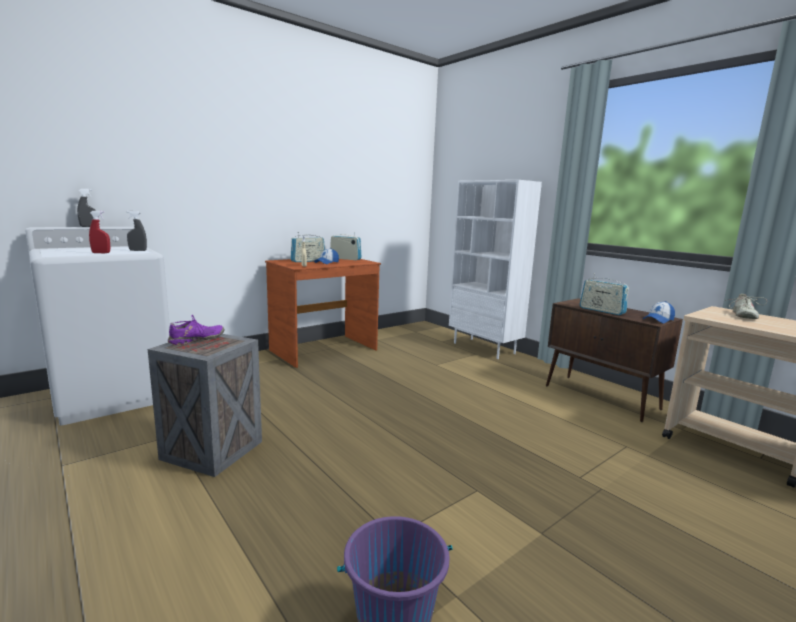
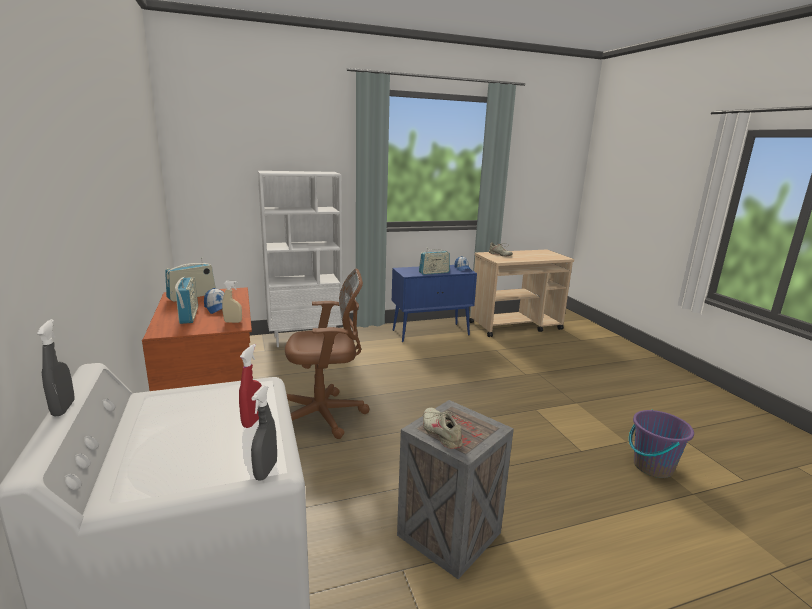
camera: 70 degrees left, 5 degrees up
grey spray bottle [127,211,147,251] -> grey spray bottle moved to [251,386,277,481]
purple shoe [168,315,225,345] -> beige shoe [423,408,467,449]
brown cabinet [546,298,683,422] -> blue cabinet [392,265,477,342]
none -> brown office chair [285,269,369,439]

